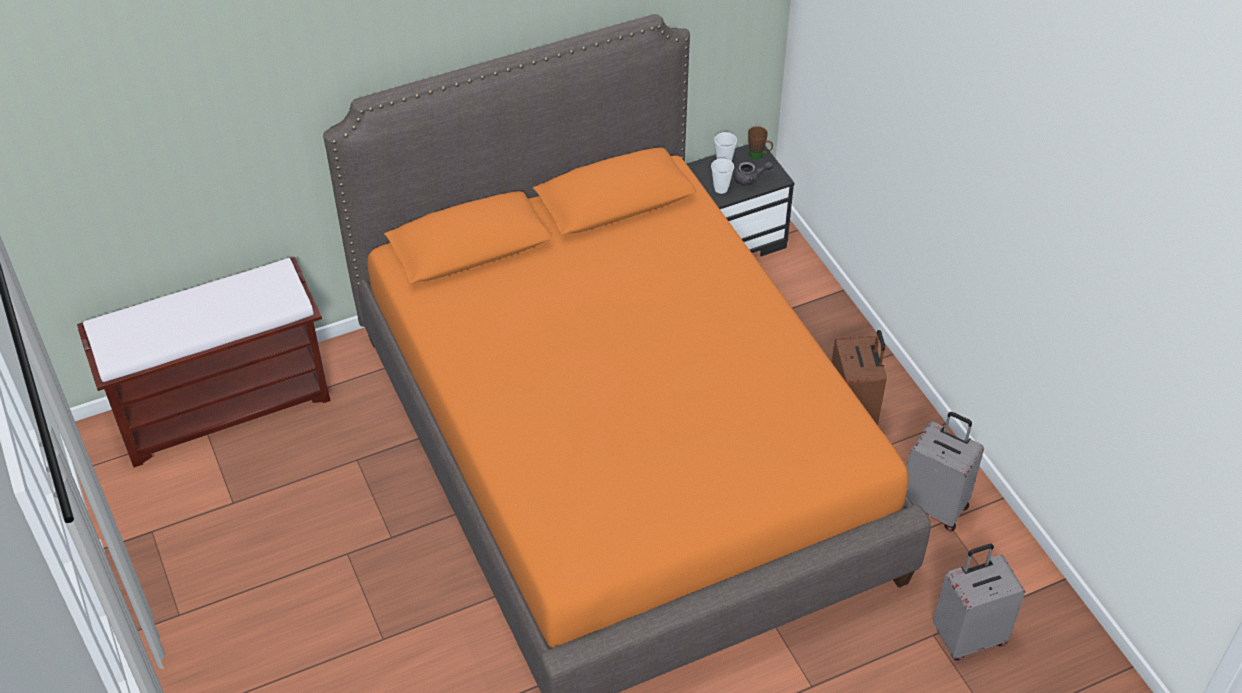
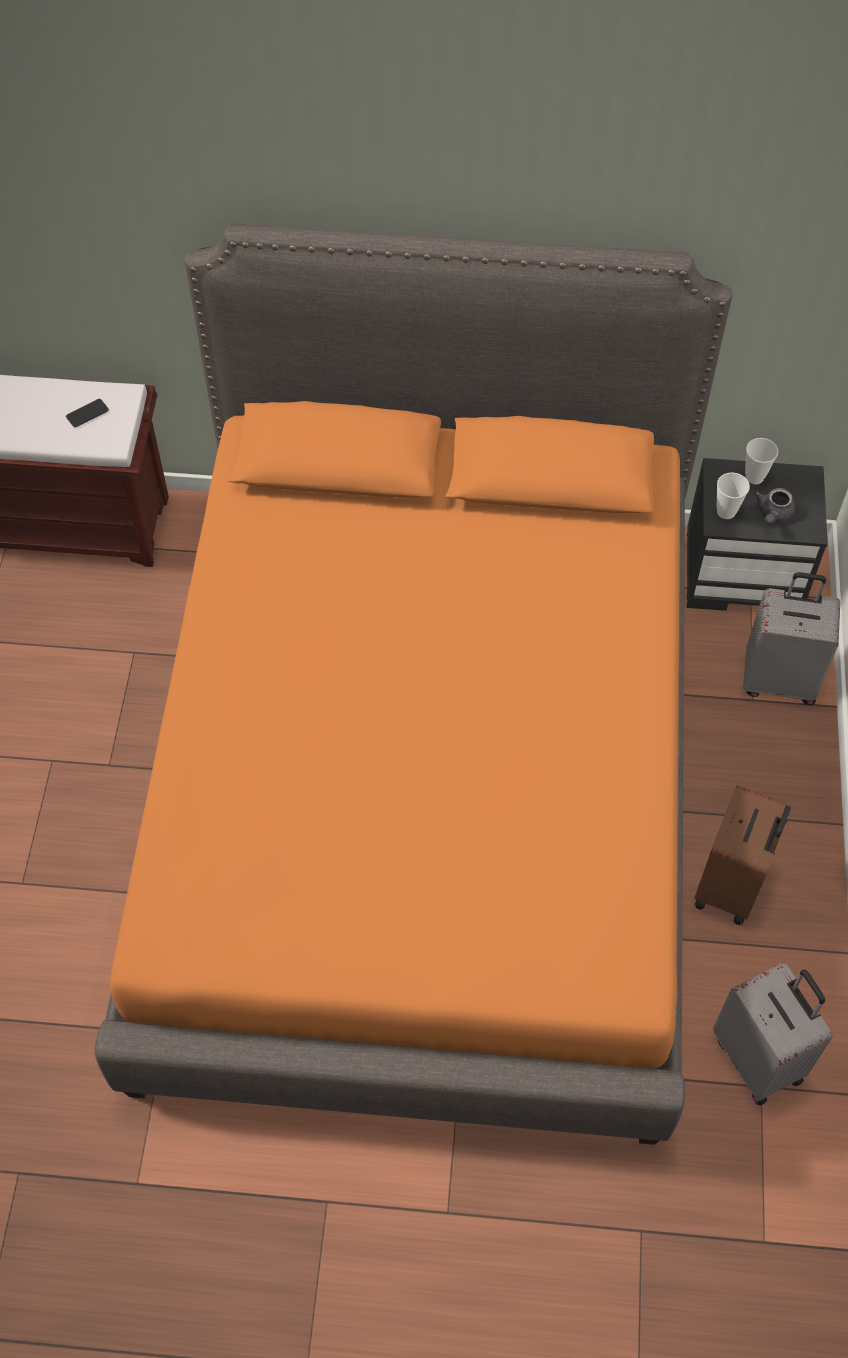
camera: 30 degrees right, 10 degrees up
grey teapot [734,162,773,186] -> grey teapot turned 90 degrees clockwise [754,488,796,525]
brown mug [748,126,773,159] -> none
grey suitcase [933,544,1025,660] -> grey suitcase moved to [743,572,840,705]
none -> phone [66,399,109,428]

